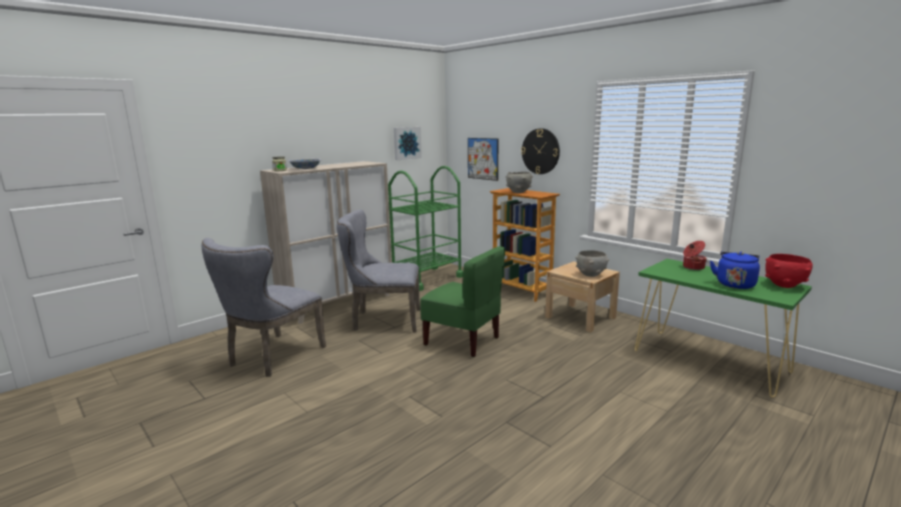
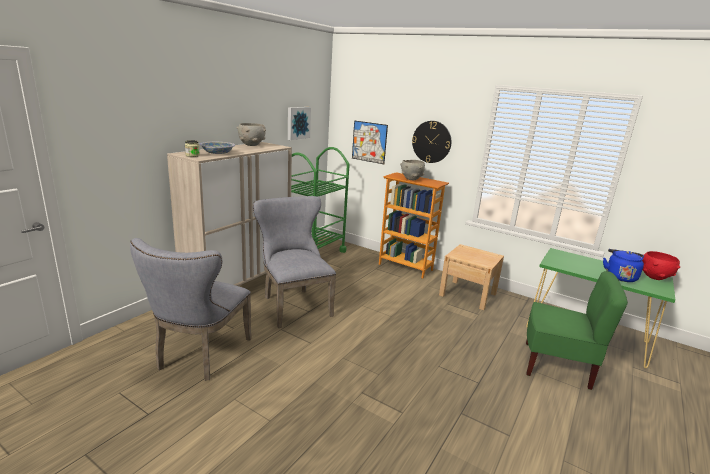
camera: 15 degrees left, 5 degrees up
grey chair [337,210,420,332] -> grey chair turned 75 degrees clockwise [253,196,336,328]
green chair [420,246,505,357] -> green chair moved to [526,271,628,390]
grey bowl [576,250,609,277] -> grey bowl moved to [237,123,266,146]
cooking pot [683,241,707,270] -> none

